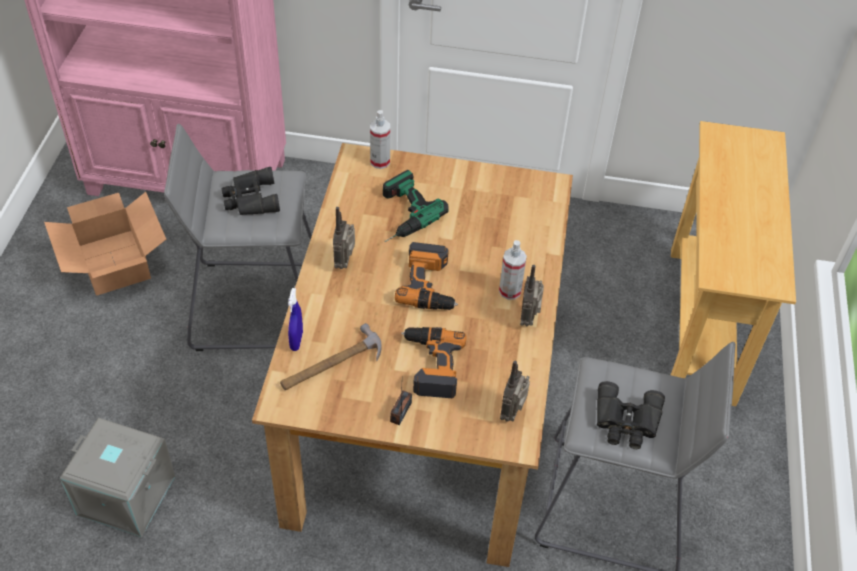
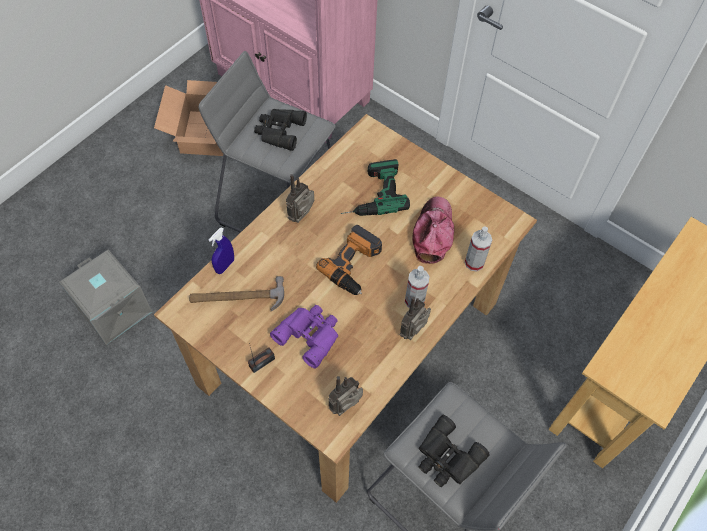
camera: 30 degrees right, 10 degrees up
spray bottle [370,110,390,169] -> spray bottle moved to [465,226,492,271]
power drill [401,327,467,398] -> purple binoculars [270,305,338,368]
none -> cap [412,197,454,264]

